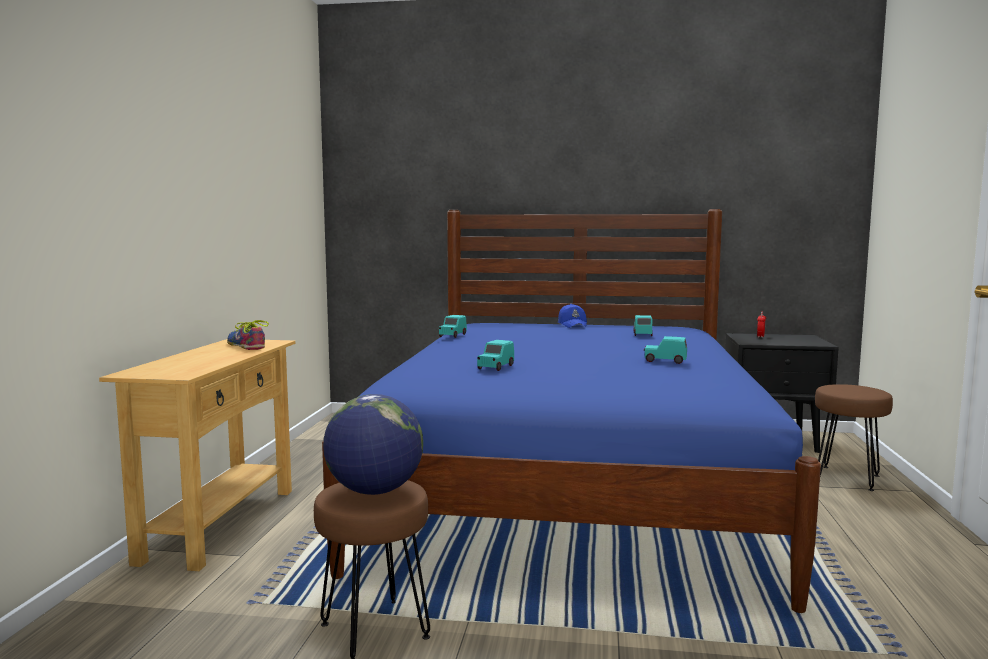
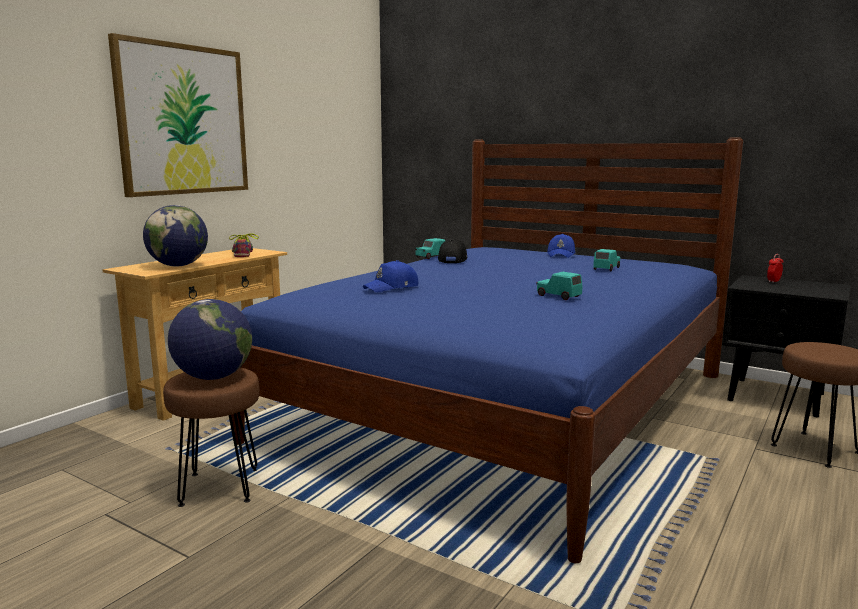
camera: 25 degrees right, 5 degrees up
turquoise toy car [477,340,514,371] -> blue cap [363,260,418,292]
none -> picture [108,33,248,197]
none -> globe [143,205,208,267]
none -> black cap [438,239,468,263]

